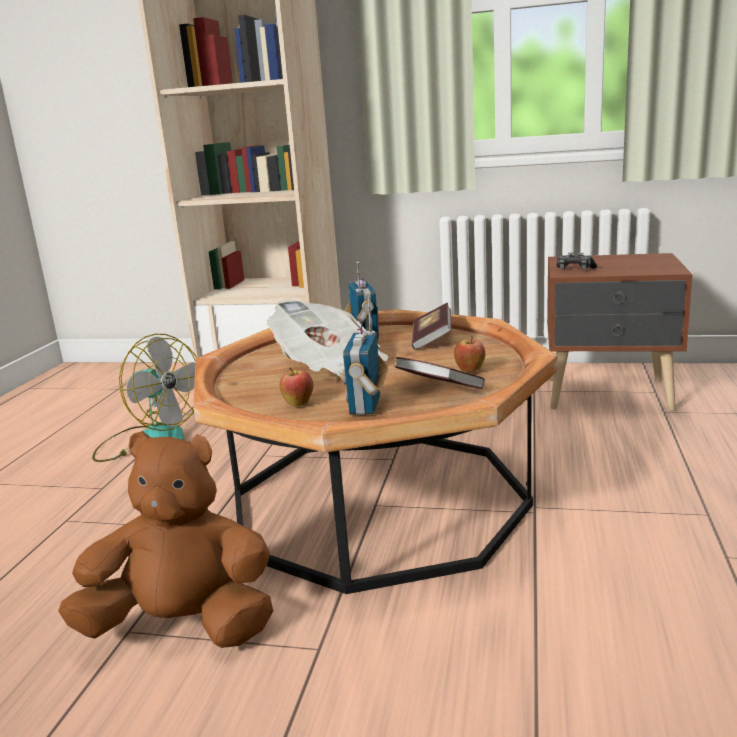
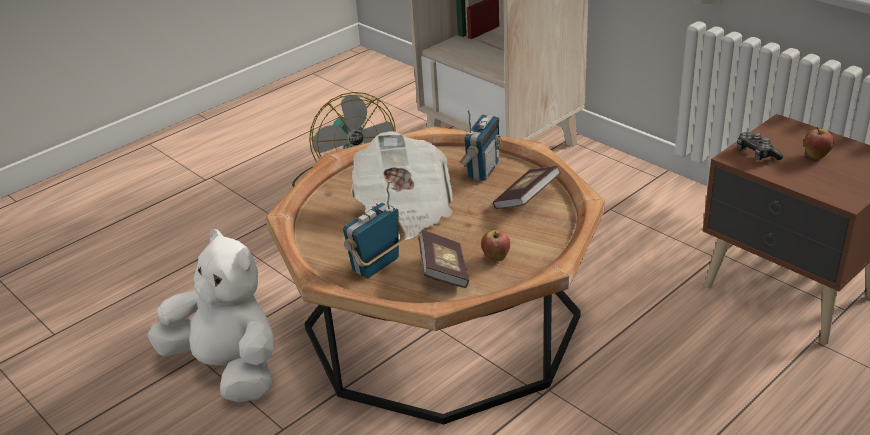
camera: 35 degrees right, 15 degrees up
brown plush toy [58,431,273,648] -> white plush toy [147,229,275,402]
apple [280,367,313,406] -> apple moved to [804,127,834,159]

